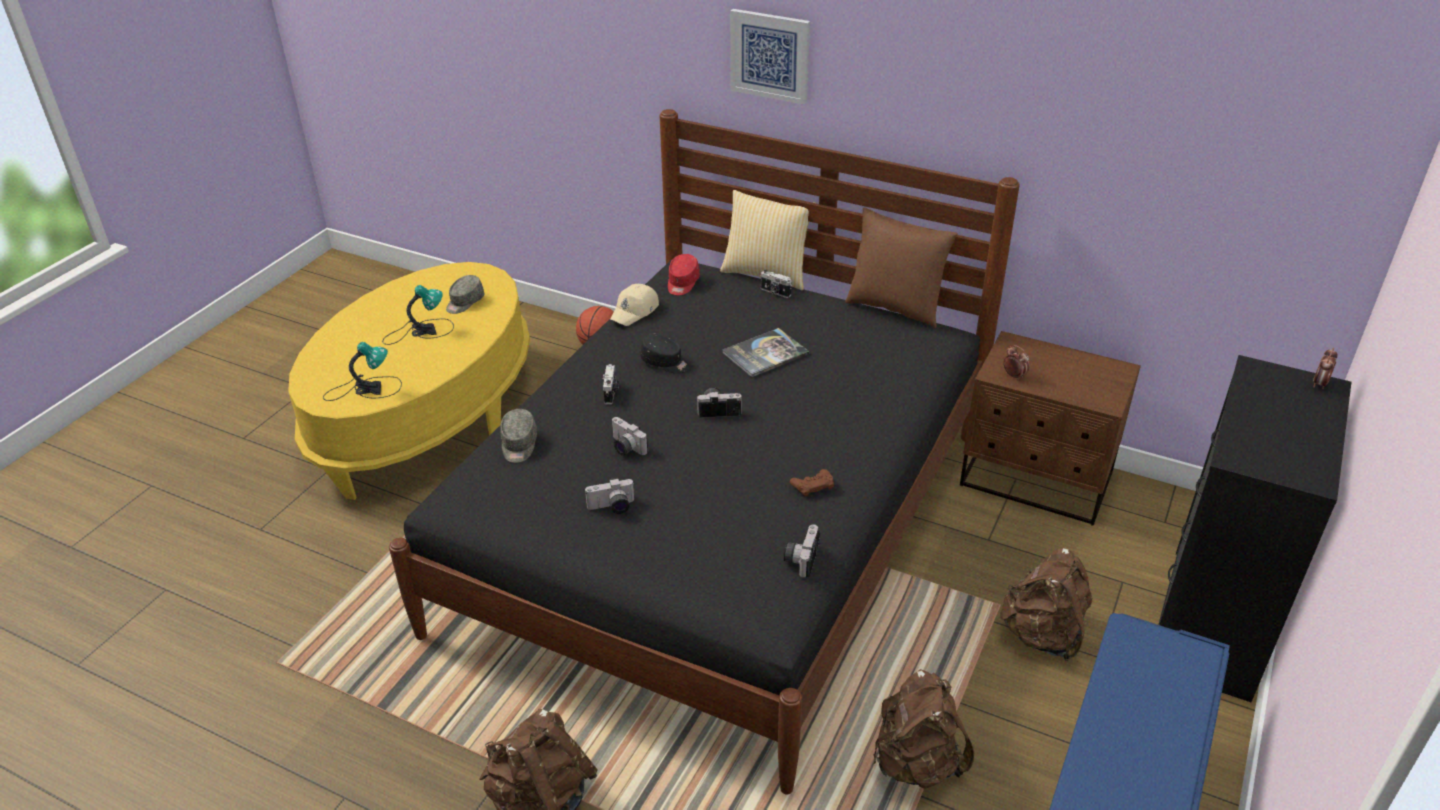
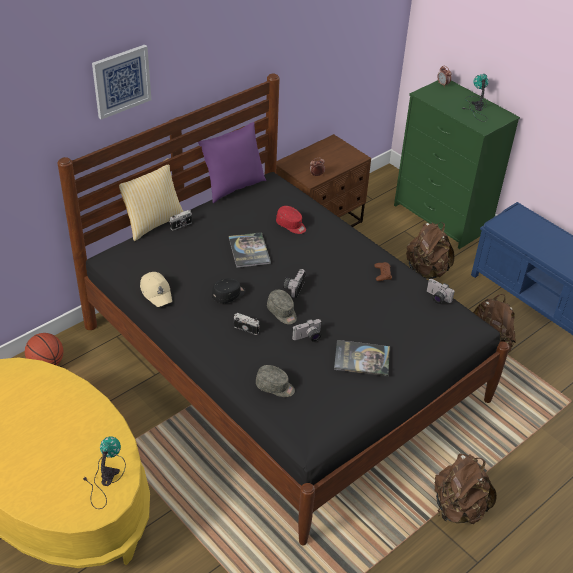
camera: 70 degrees left, 5 degrees up
table lamp [382,285,454,345] -> table lamp moved to [461,74,489,121]
grey cap [446,275,484,314] -> grey cap moved to [267,290,297,324]
camera [585,478,634,514] -> book [334,340,390,377]
red cap [668,254,700,295] -> red cap moved to [276,206,306,234]
brown pillow [845,208,958,329] -> purple pillow [198,122,266,203]
black dresser [1158,355,1351,702] -> green dresser [394,80,520,249]

